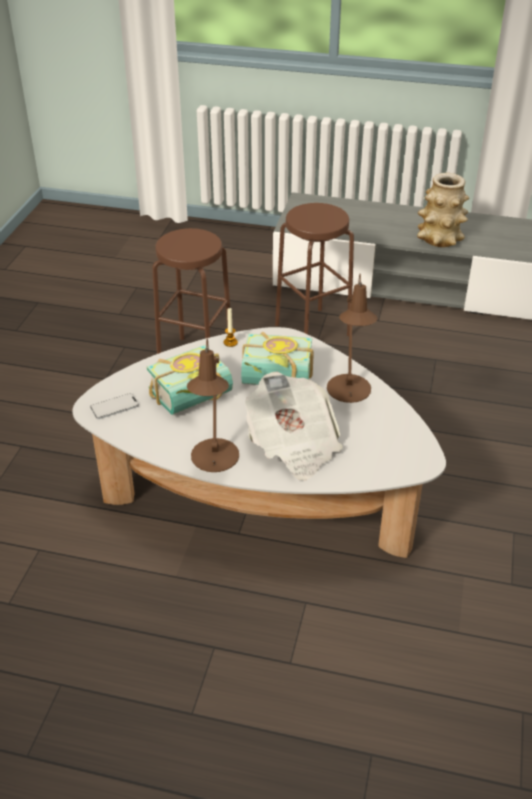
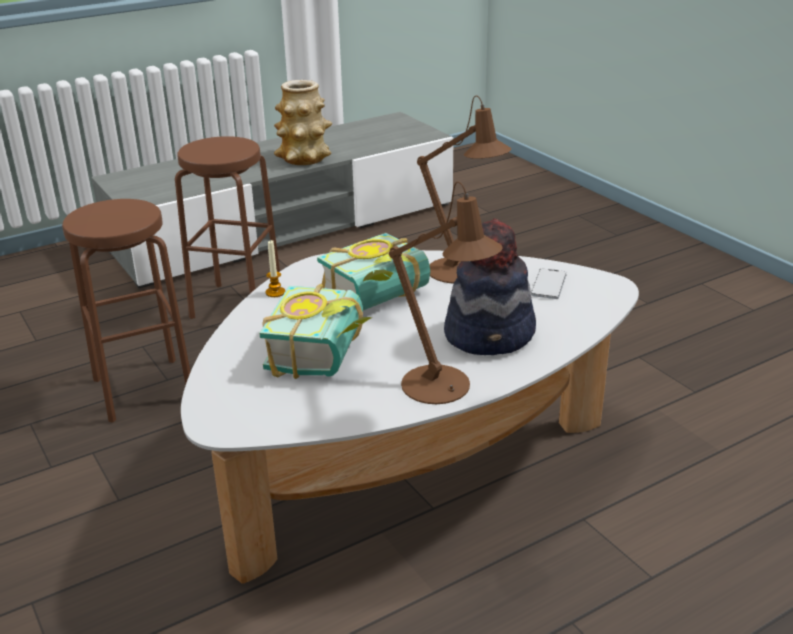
camera: 45 degrees left, 10 degrees down
phone [90,393,139,419] -> phone moved to [531,268,567,299]
newspaper [245,372,343,481] -> hat [444,219,536,355]

